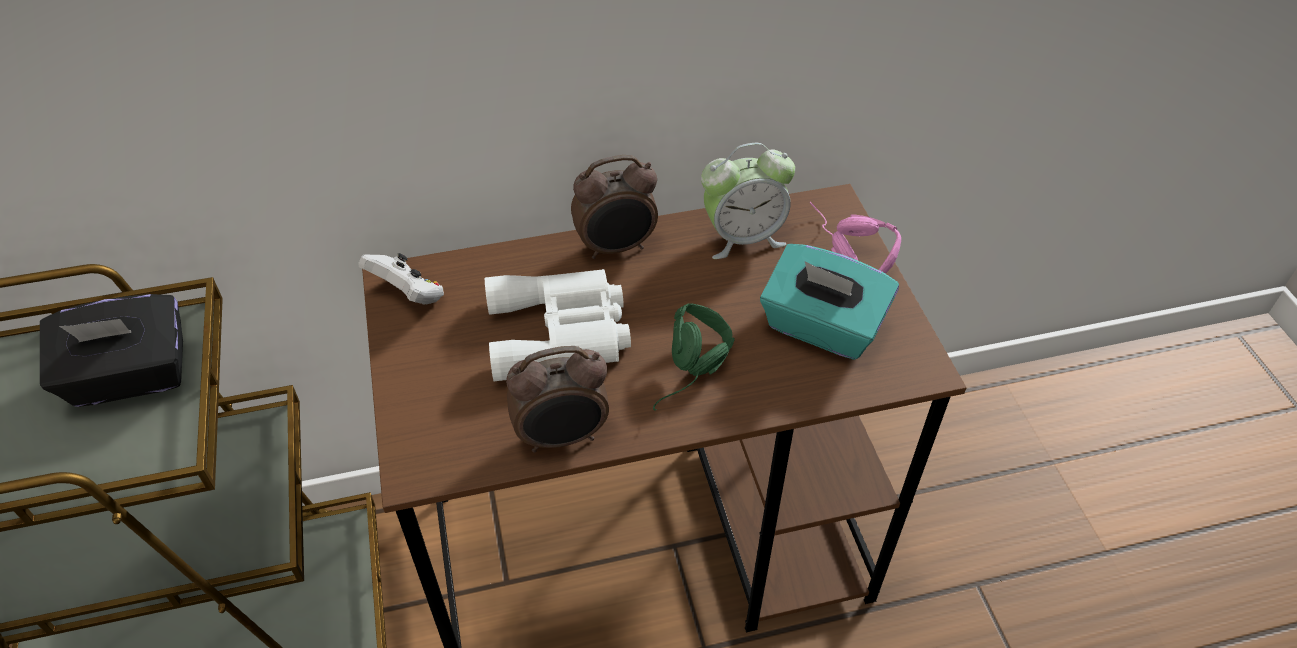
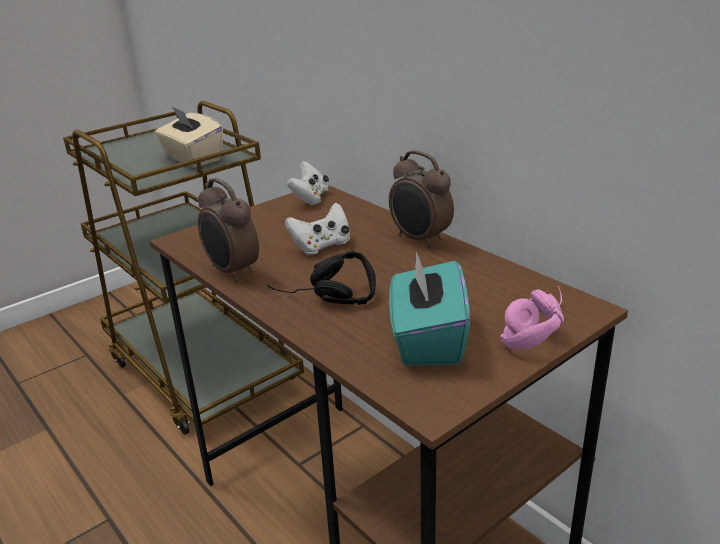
camera: 65 degrees right, 20 degrees down
black tissue box [40,294,183,407] -> beige tissue box [155,106,223,168]
white binoculars [485,269,631,381] -> white game controller [285,203,350,255]
green headphones [653,303,735,411] -> black headphones [267,250,376,305]
alarm clock [701,143,795,259] -> none

